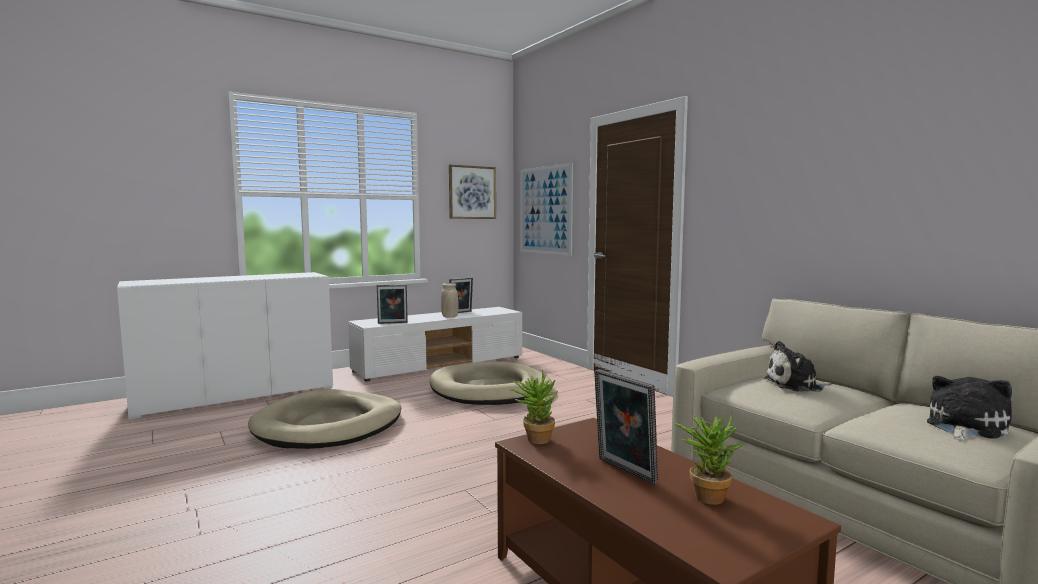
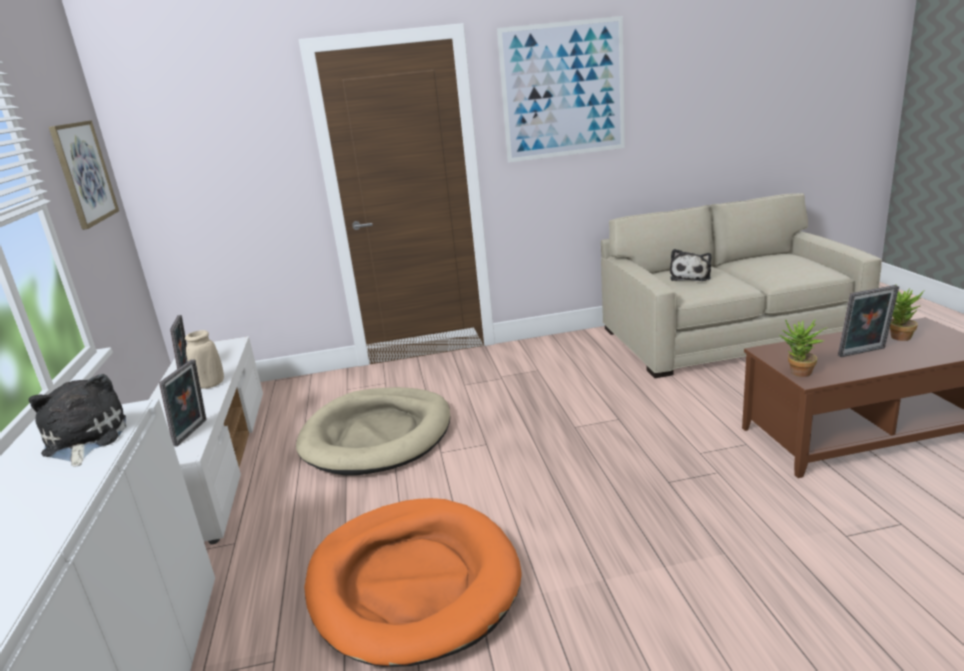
camera: 65 degrees left, 15 degrees up
beige dog bed [248,389,401,449] -> orange dog bed [304,498,522,667]
picture [521,163,573,256] -> picture moved to [497,16,625,163]
plush toy [927,376,1012,441] -> plush toy moved to [28,374,127,467]

